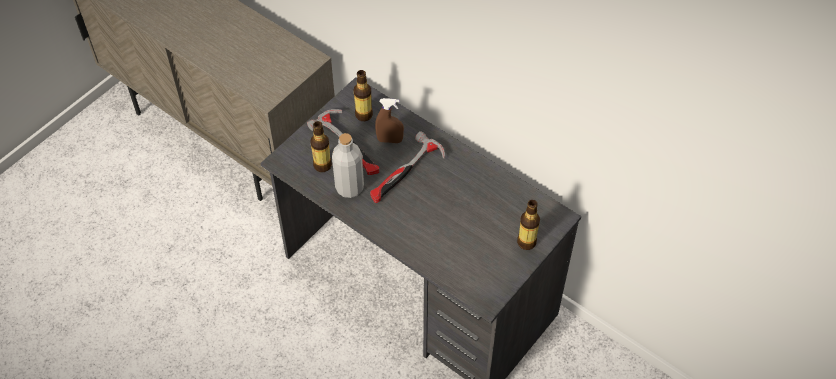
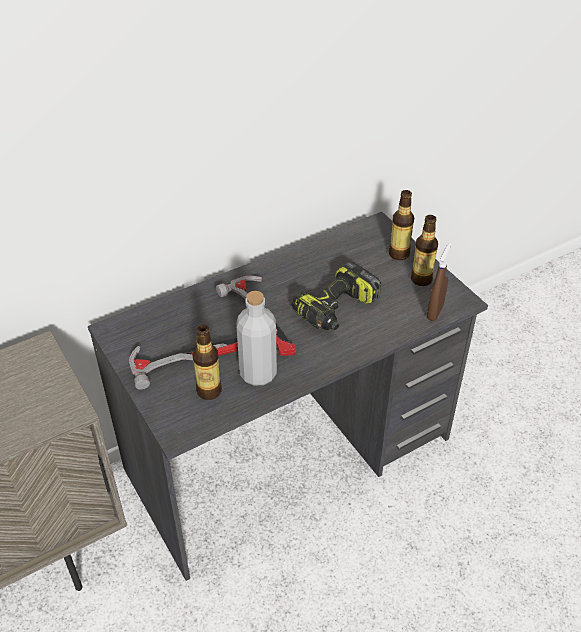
camera: 70 degrees left, 10 degrees down
bottle [354,70,373,121] -> bottle moved to [411,215,438,286]
brown spray bottle [375,98,404,143] -> brown spray bottle moved to [427,243,451,321]
none -> power drill [292,261,381,330]

